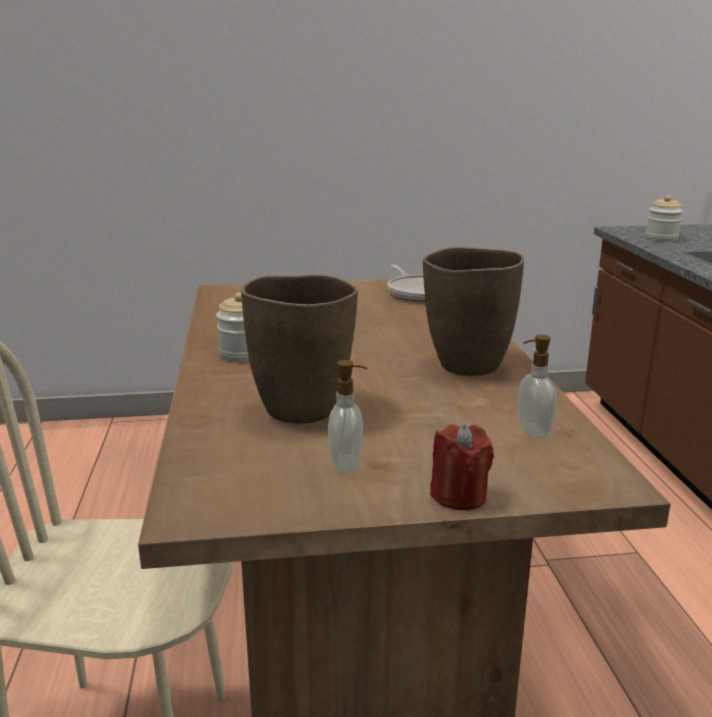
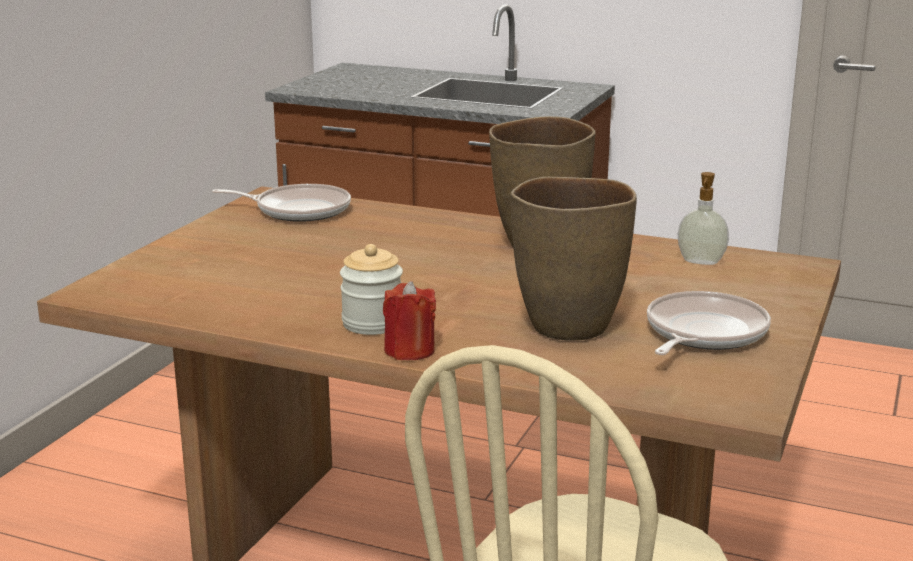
camera: 60 degrees left, 0 degrees up
soap dispenser [328,360,367,473] -> frying pan [647,291,771,355]
red candle [430,424,494,510] -> red candle moved to [383,281,436,360]
jar [646,195,683,241] -> none

